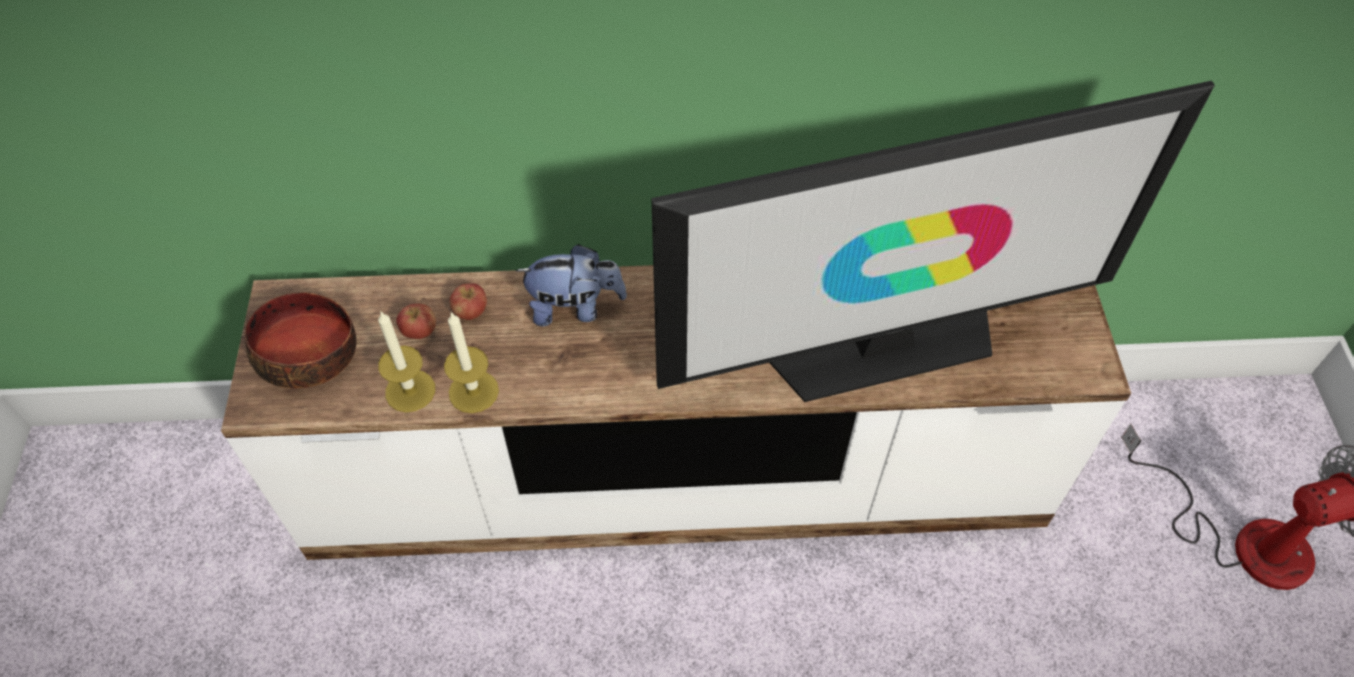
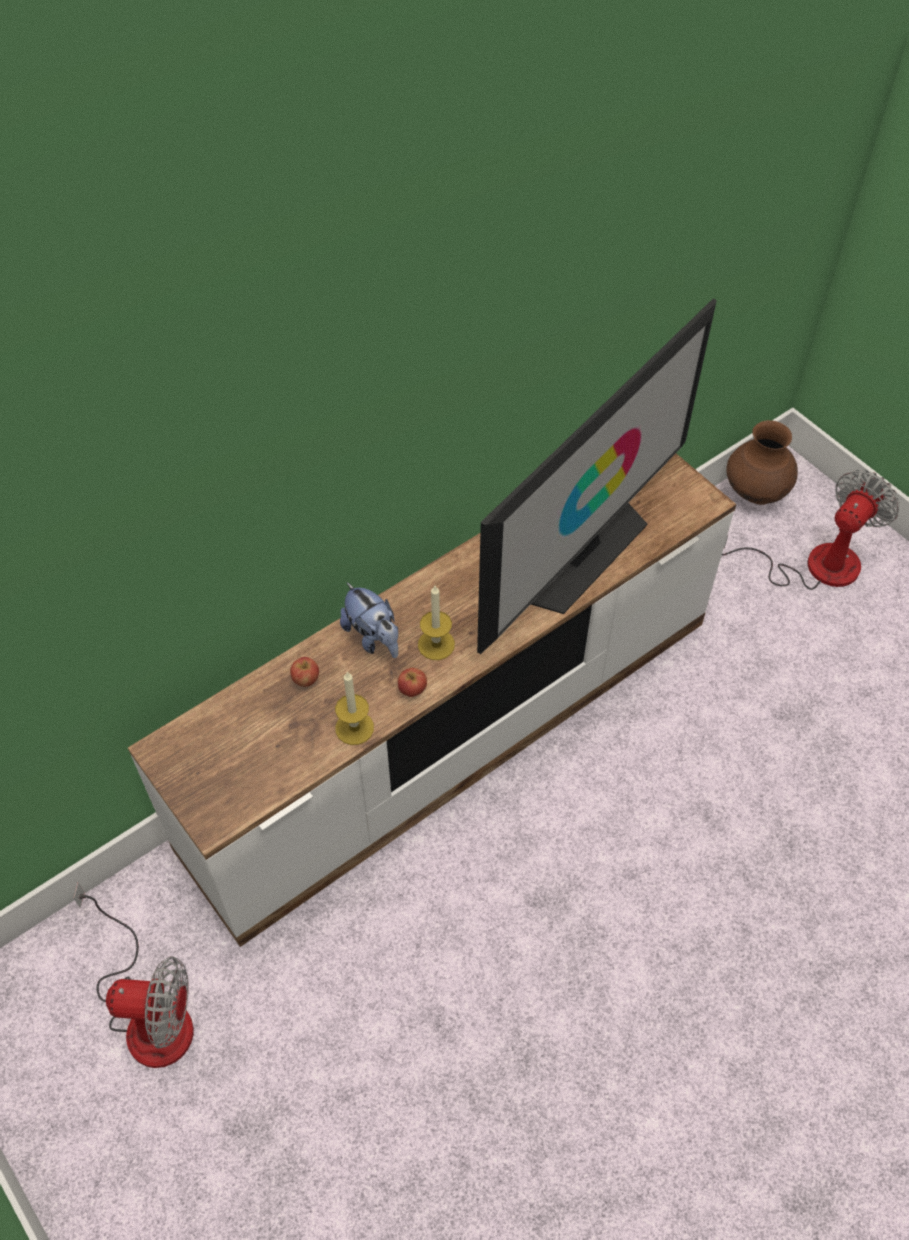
camera: 35 degrees left, 0 degrees up
bowl [245,292,356,389] -> none
candle [378,312,435,412] -> candle moved to [418,586,455,660]
apple [396,304,436,339] -> apple moved to [398,668,427,697]
plush toy [515,244,627,326] -> plush toy turned 90 degrees clockwise [340,582,398,658]
none -> fan [74,882,194,1068]
none -> brown vase [726,420,798,505]

